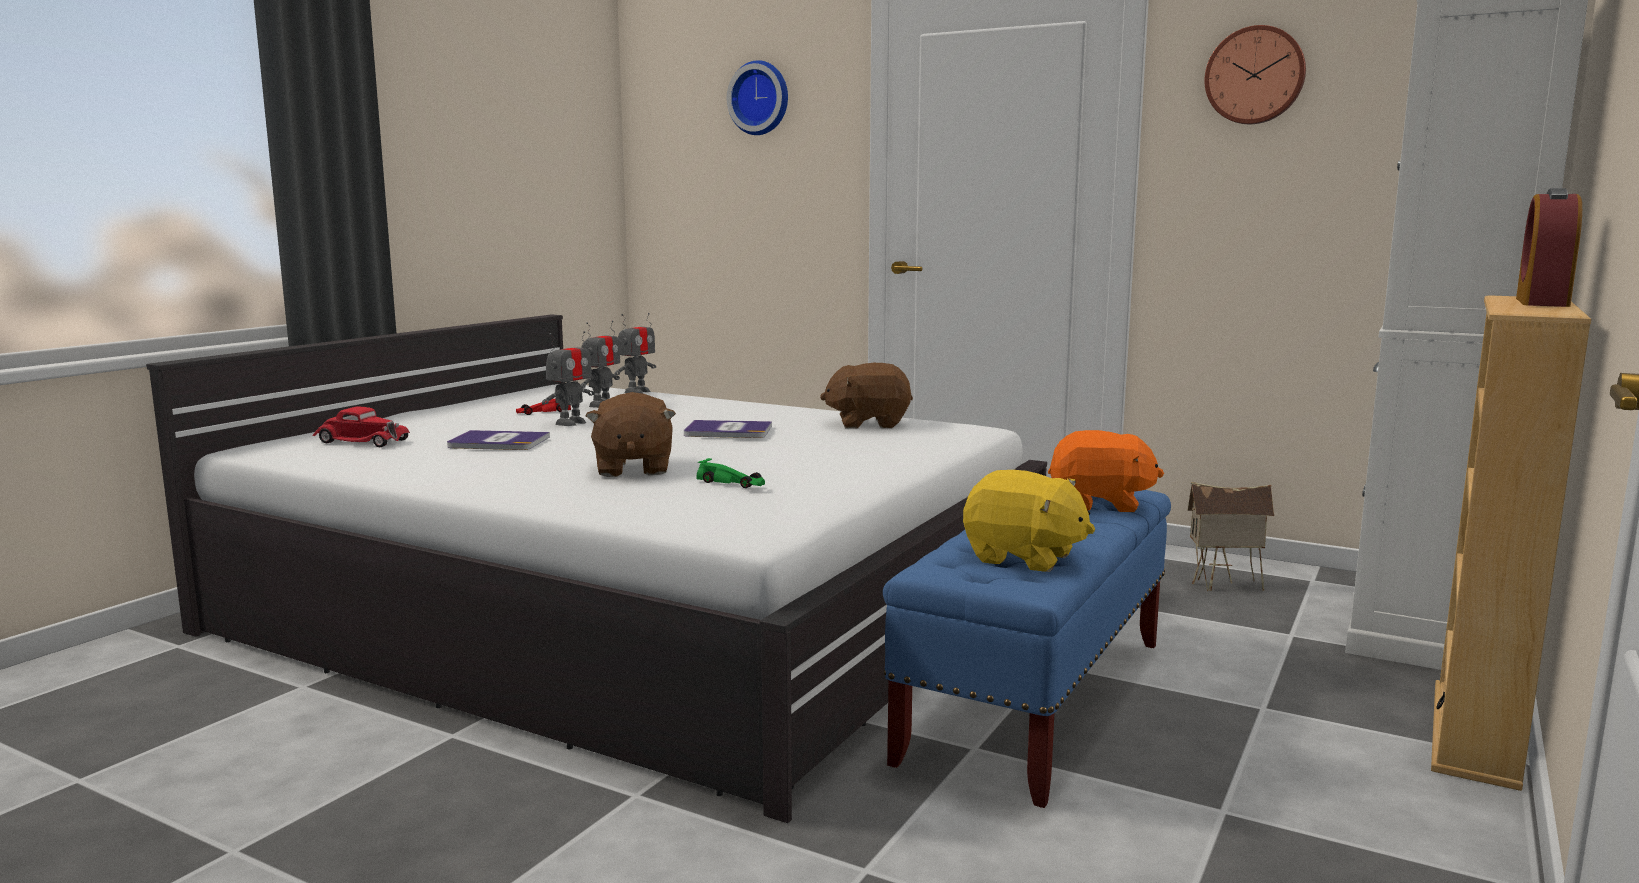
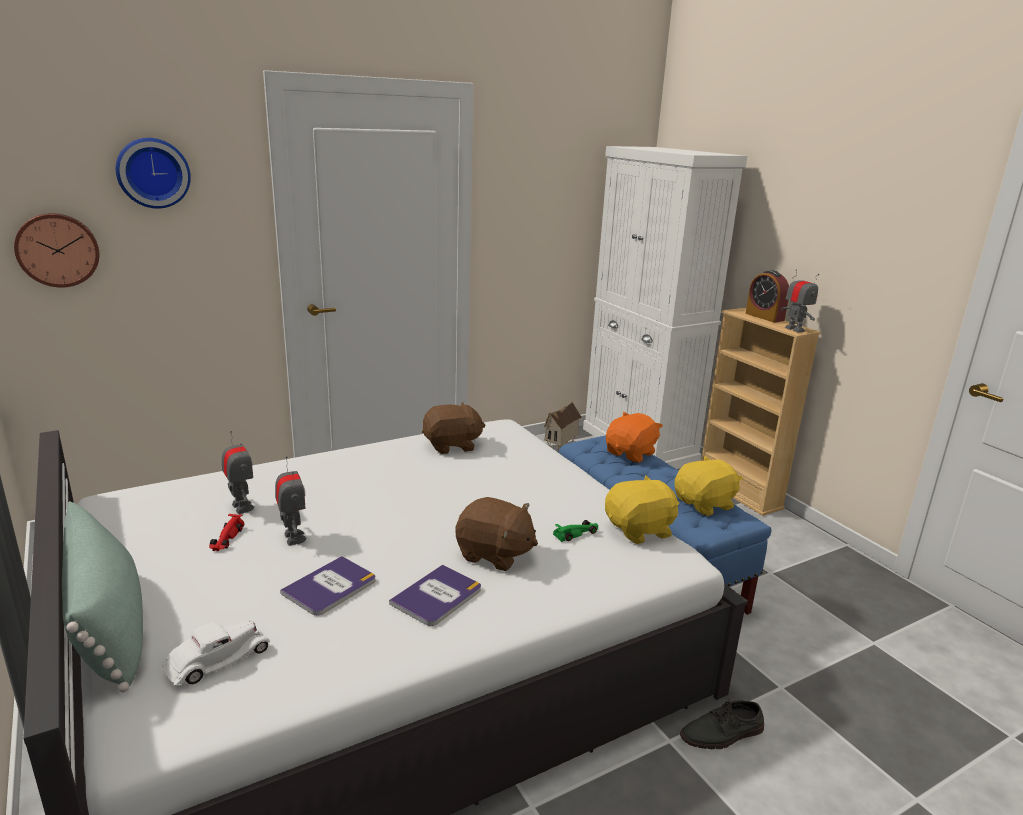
camera: 60 degrees left, 10 degrees up
red toy car [312,406,410,447] -> white toy car [161,620,270,685]
toy robot [614,313,656,393] -> toy robot moved to [780,269,819,333]
book [684,420,772,438] -> book moved to [389,565,481,626]
brown plush toy [820,363,913,429] -> brown plush toy turned 135 degrees counterclockwise [422,402,485,454]
wall clock [1204,25,1306,124] -> wall clock moved to [14,213,99,288]
none -> green pillow [62,501,143,693]
none -> yellow plush toy [605,475,679,544]
none -> grey shoe [680,700,764,749]

